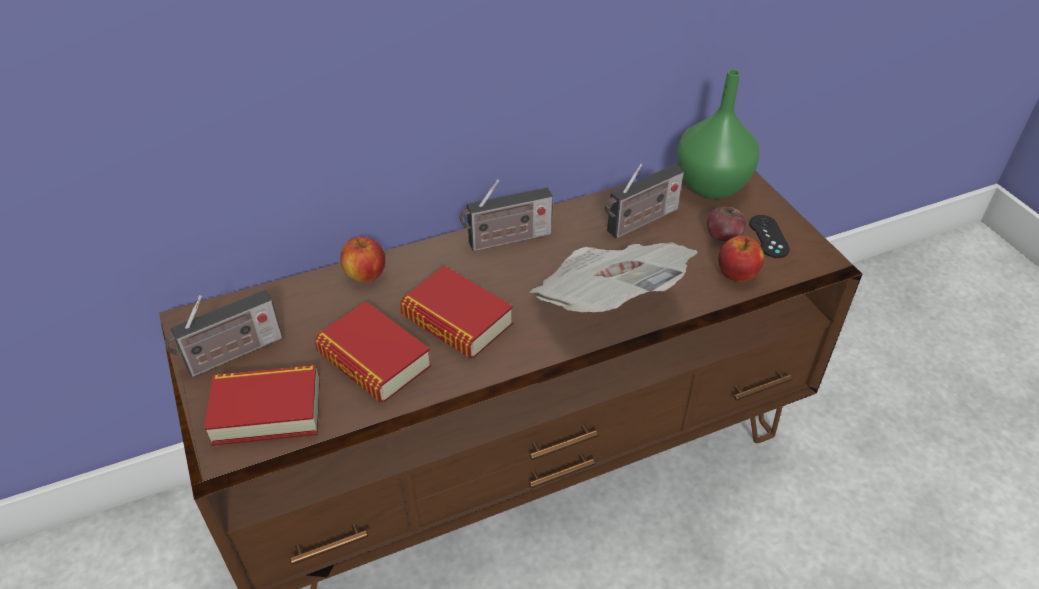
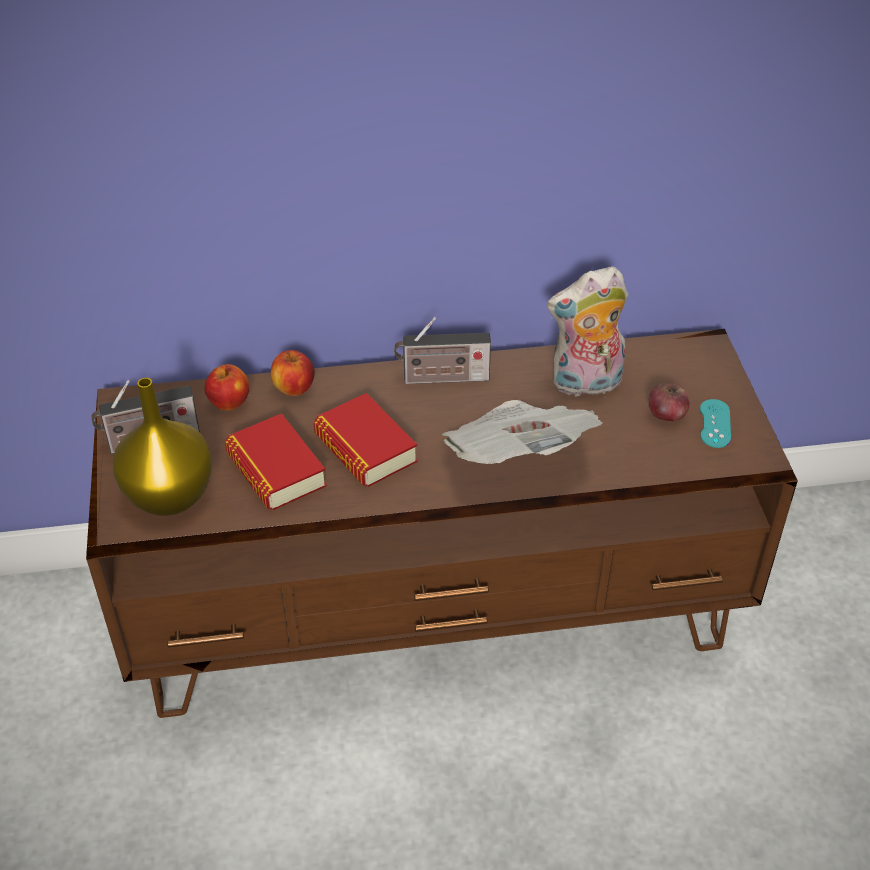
camera: 15 degrees right, 0 degrees up
book [204,365,320,446] -> yellow vase [113,378,212,516]
radio [605,163,684,238] -> plush toy [547,266,629,397]
green vase [677,69,759,199] -> none
apple [718,236,764,282] -> apple moved to [204,364,249,411]
black game controller [749,215,790,258] -> turquoise game controller [700,399,731,448]

